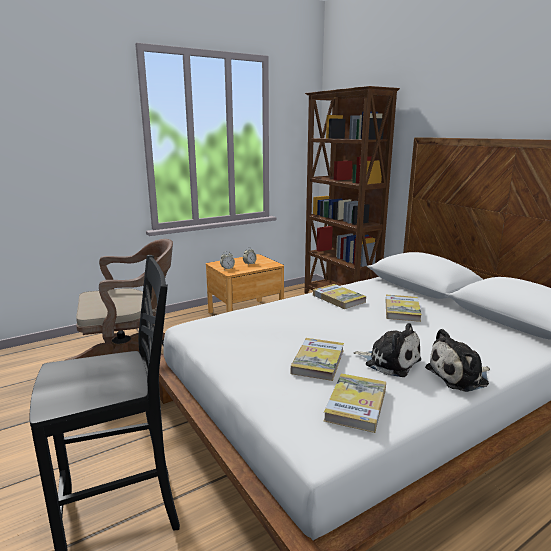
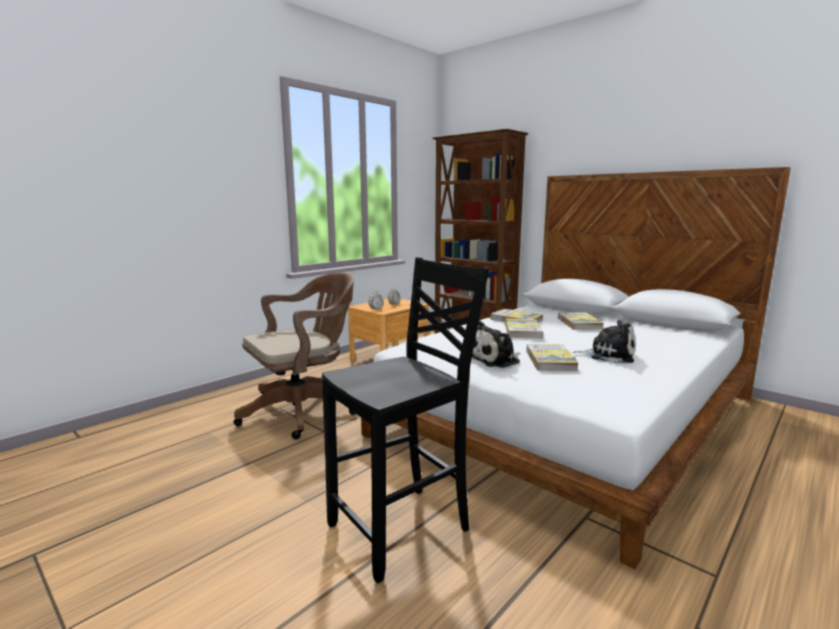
camera: 15 degrees left, 5 degrees down
book [324,373,386,433] -> book moved to [505,319,543,339]
plush toy [425,329,490,392] -> plush toy moved to [472,320,520,368]

